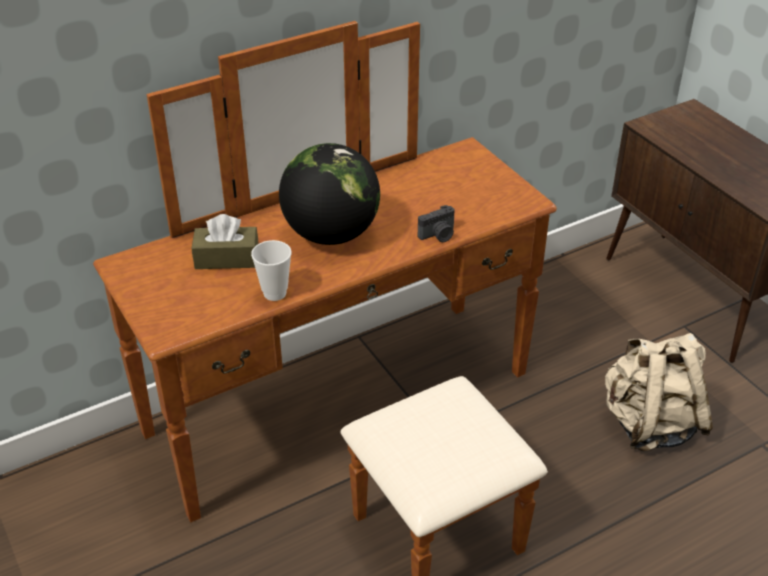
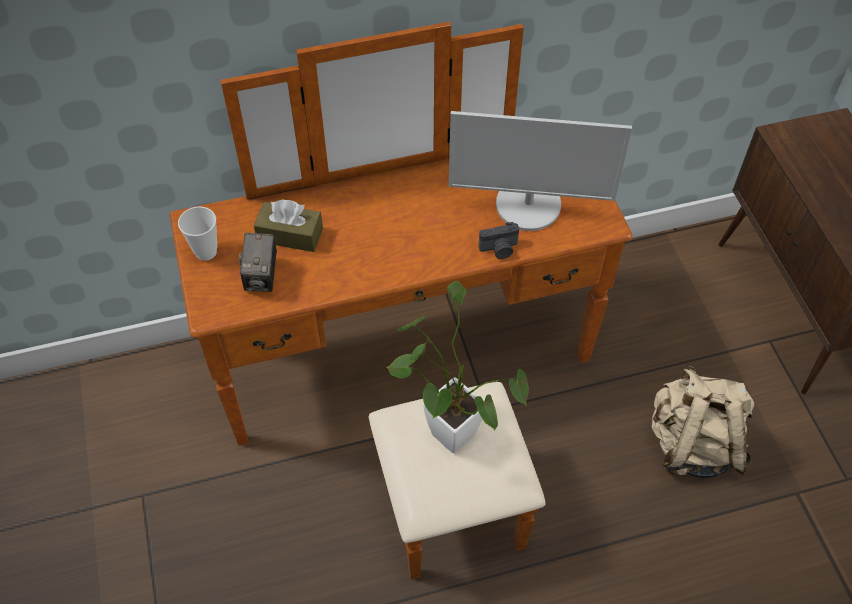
camera: 15 degrees right, 15 degrees up
cup [251,240,292,301] -> cup moved to [178,206,217,261]
globe [279,143,380,245] -> none
none -> camera [239,233,277,292]
none -> potted plant [387,281,529,454]
none -> monitor [449,111,632,231]

